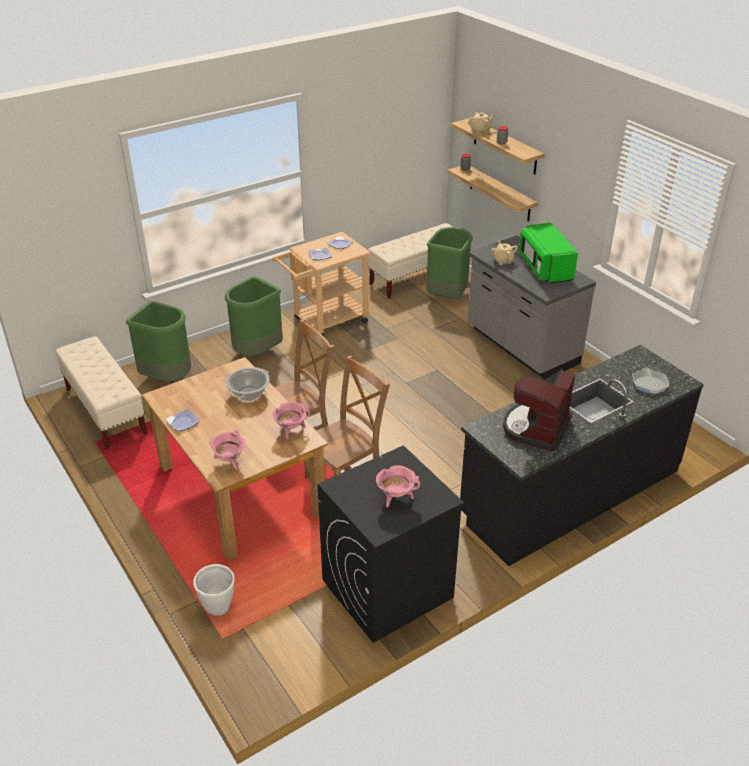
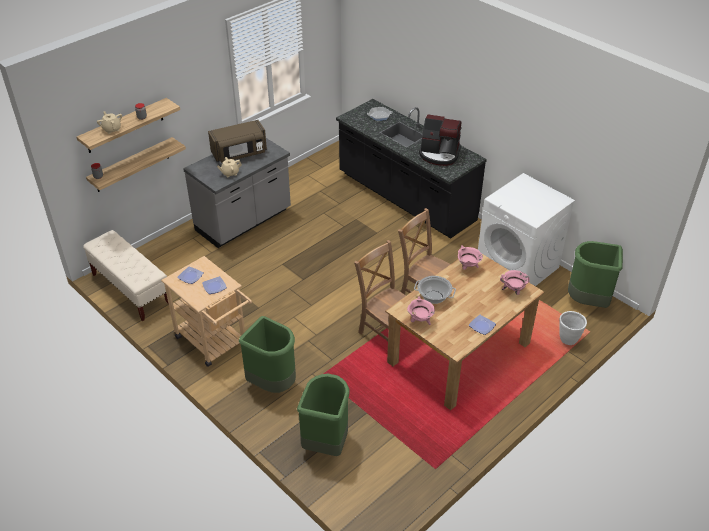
camera: 100 degrees left, 5 degrees up
beige bench [55,337,147,450] -> none
black washing machine [318,446,464,643] -> white washing machine [478,173,575,286]
pink cooking pot [376,465,420,507] -> pink cooking pot moved to [407,296,435,325]
green trash can [426,227,473,300] -> green trash can moved to [568,241,623,308]
green microwave [519,223,578,283] -> brown microwave [208,120,267,163]

